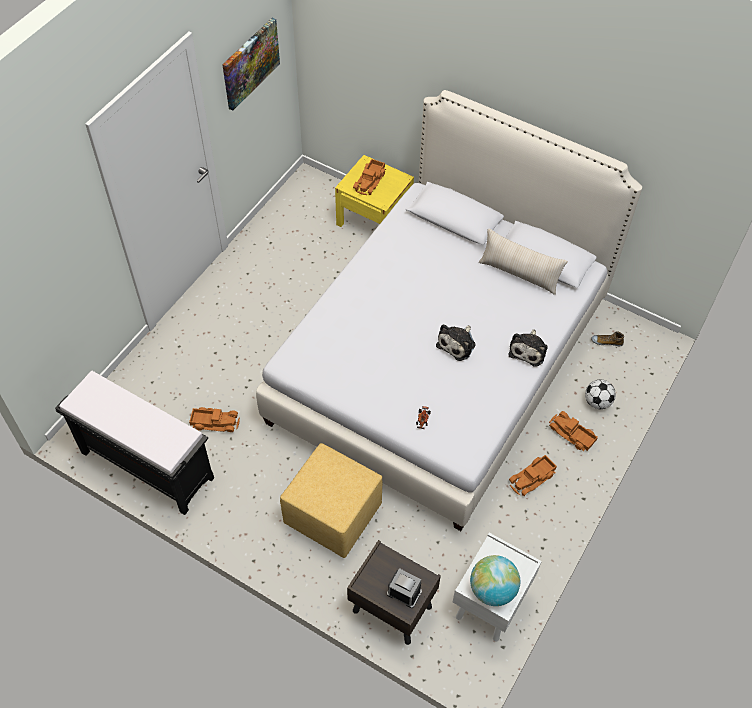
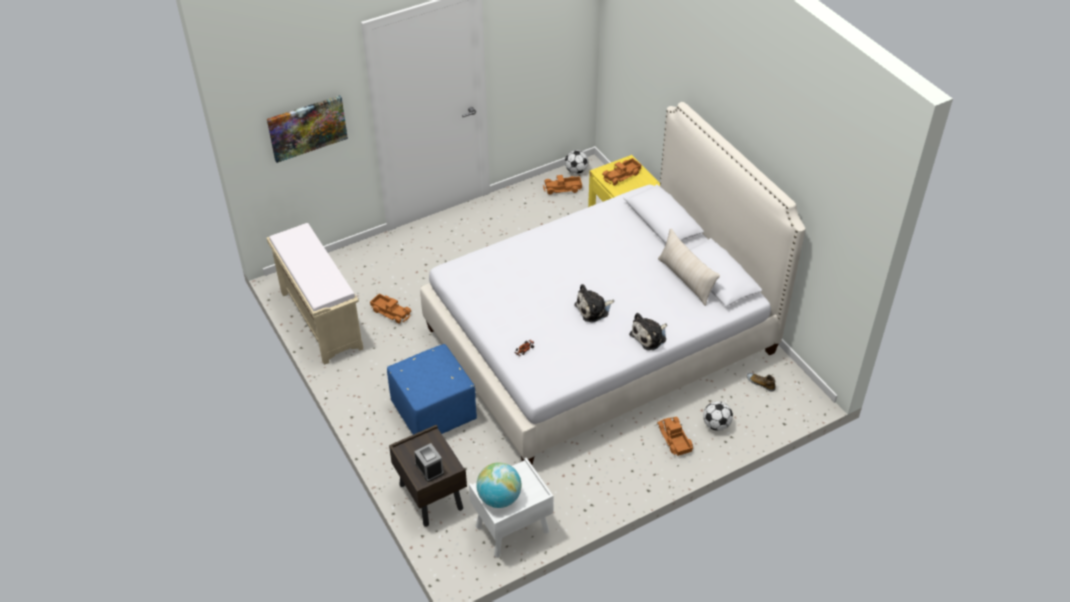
camera: 30 degrees right, 10 degrees down
black bench [55,371,214,515] -> beige bench [267,223,363,365]
picture [222,18,280,111] -> picture moved to [267,95,348,163]
yellow ottoman [280,443,382,558] -> blue ottoman [387,344,477,435]
toy truck [509,455,557,496] -> toy truck moved to [543,175,582,195]
none -> football [565,150,588,174]

